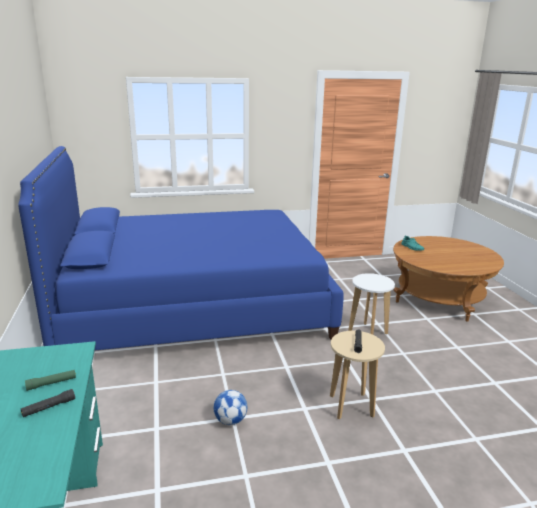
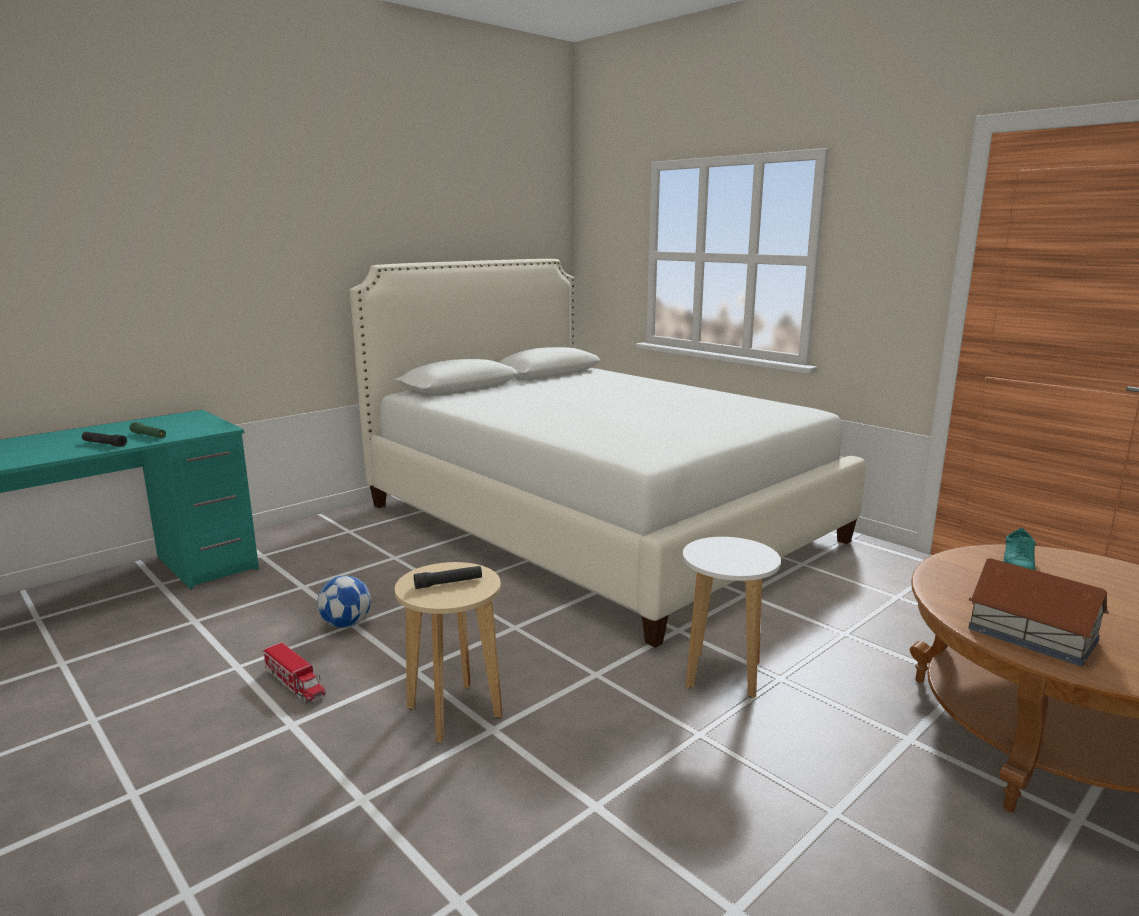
camera: 60 degrees right, 5 degrees down
blue bed [18,146,344,350] -> white bed [350,259,865,648]
none -> toy truck [264,642,326,704]
none -> toy house [968,558,1109,667]

